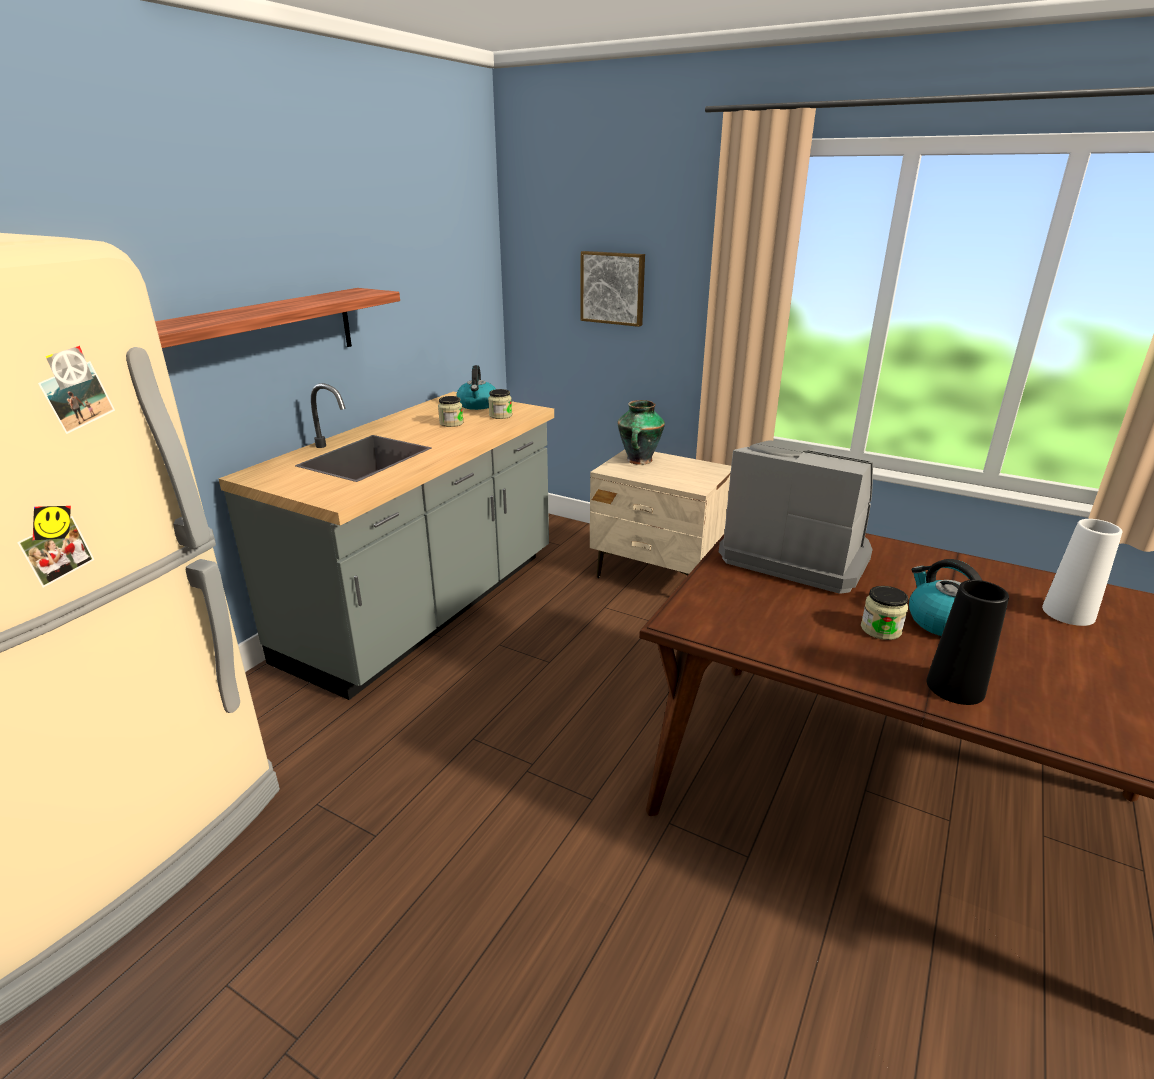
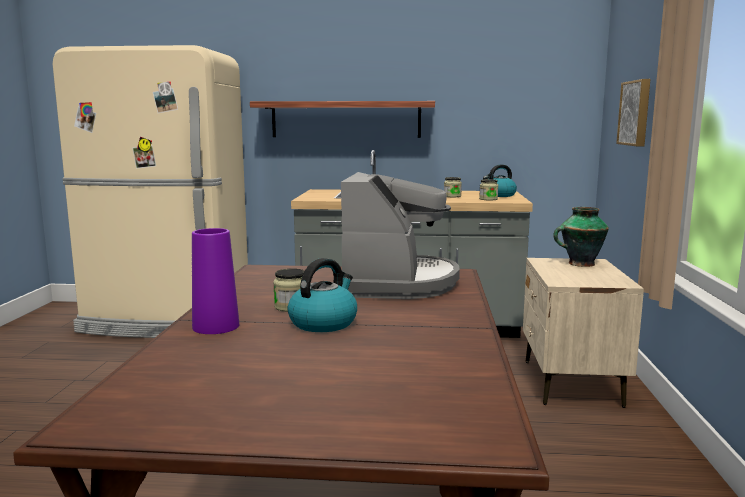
camera: 65 degrees right, 15 degrees down
black vase [926,580,1009,705] -> purple vase [192,228,239,334]
white vase [1042,519,1122,626] -> none

